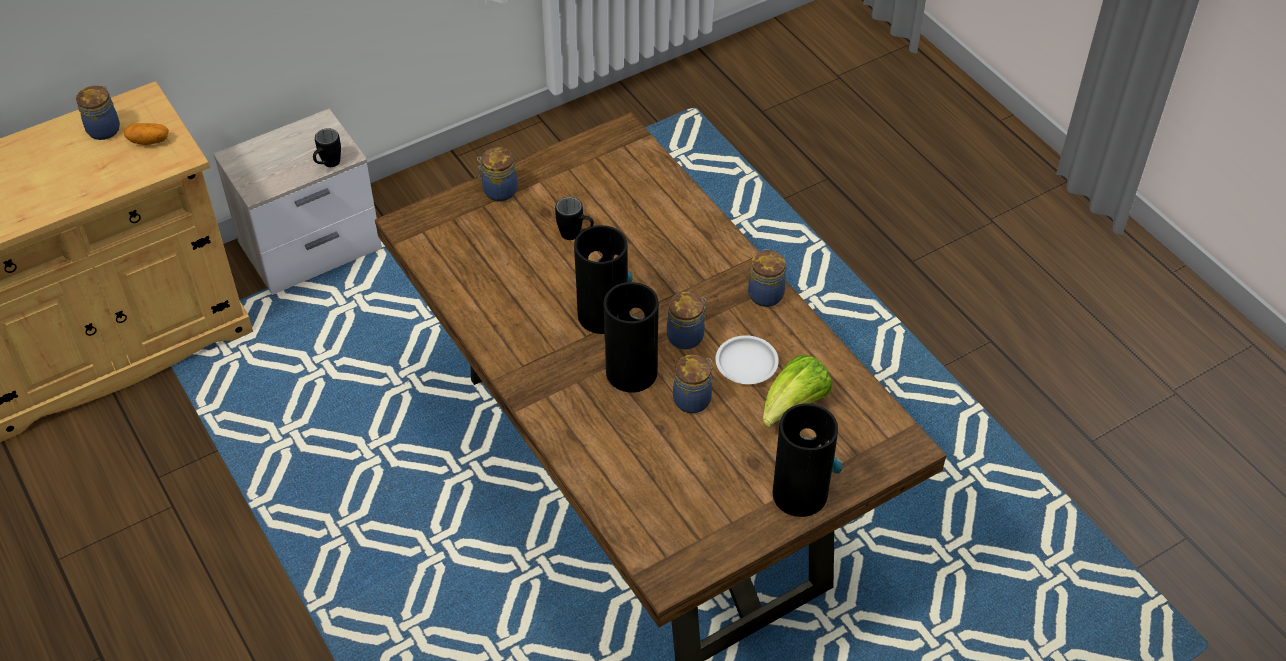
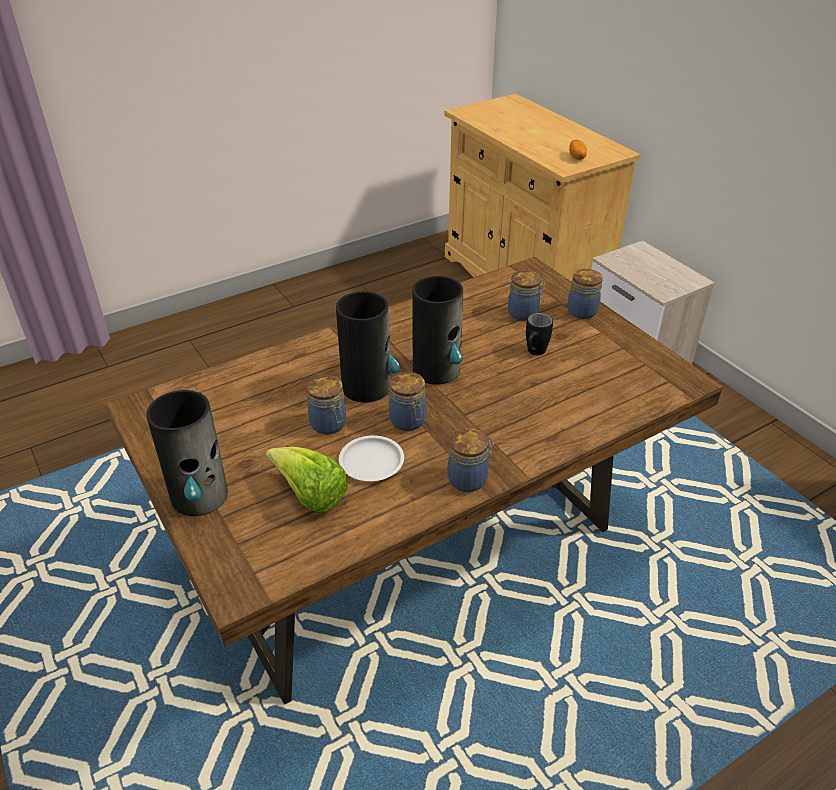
camera: 90 degrees right, 10 degrees down
jar [76,86,120,140] -> jar moved to [508,270,545,321]
black mug [313,128,341,167] -> none

